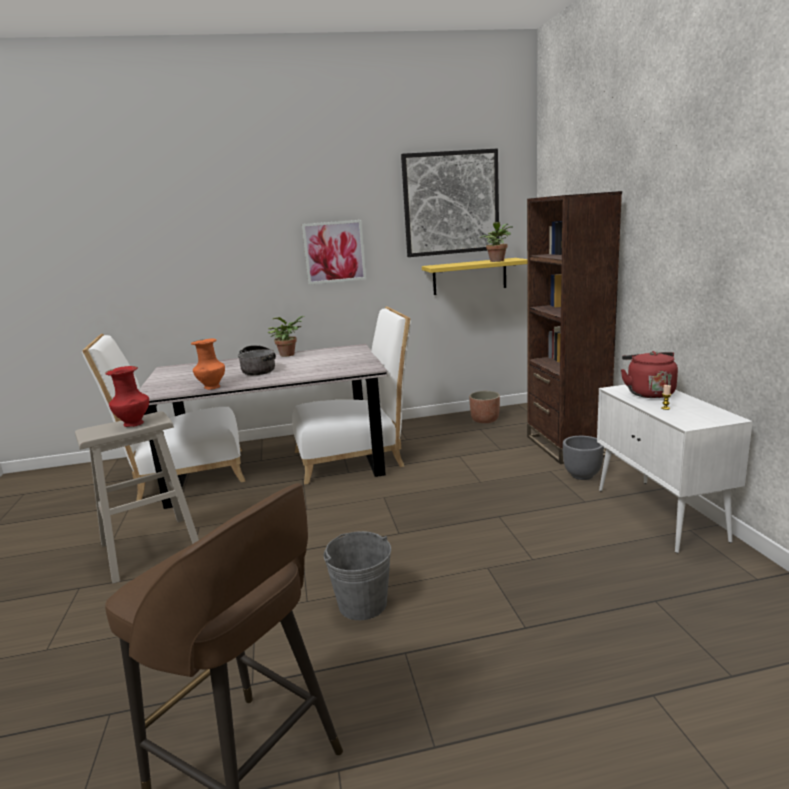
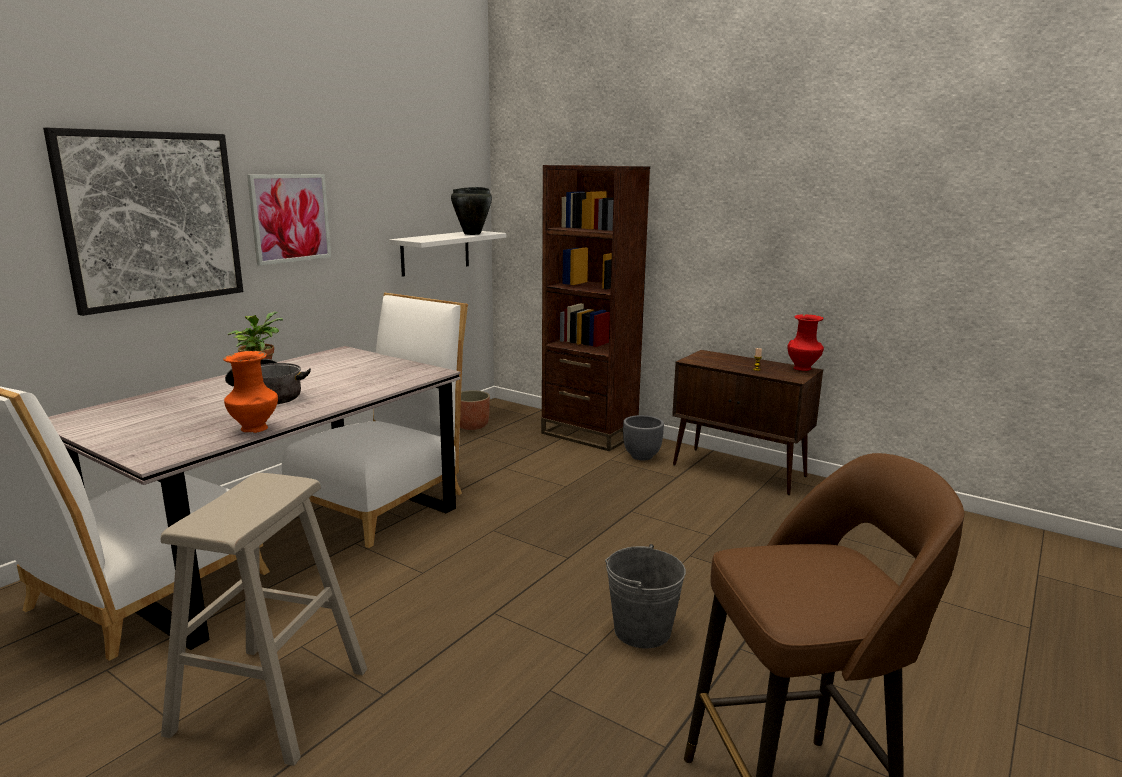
camera: 45 degrees left, 0 degrees up
red vase [105,366,149,427] -> red vase moved to [787,314,824,371]
picture [401,148,499,257] -> picture moved to [43,128,243,316]
yellow shelf [422,258,527,295] -> white shelf [389,231,506,277]
potted plant [480,222,513,262] -> black cooking pot [451,187,492,235]
white cabinet [597,385,753,553] -> brown cabinet [672,350,823,495]
red kettle [621,351,678,398] -> none

